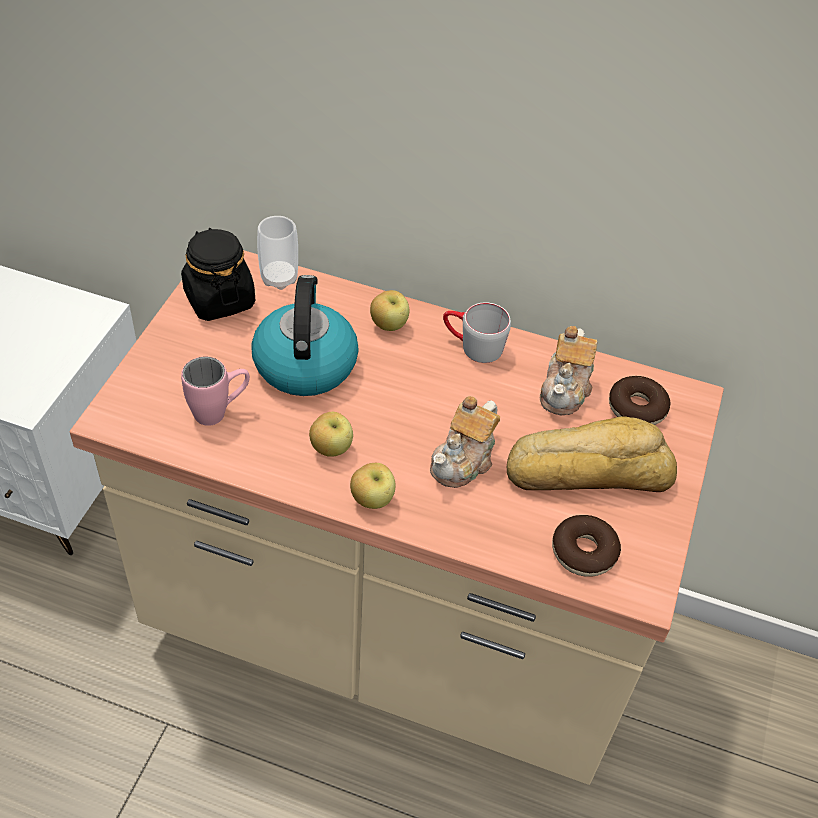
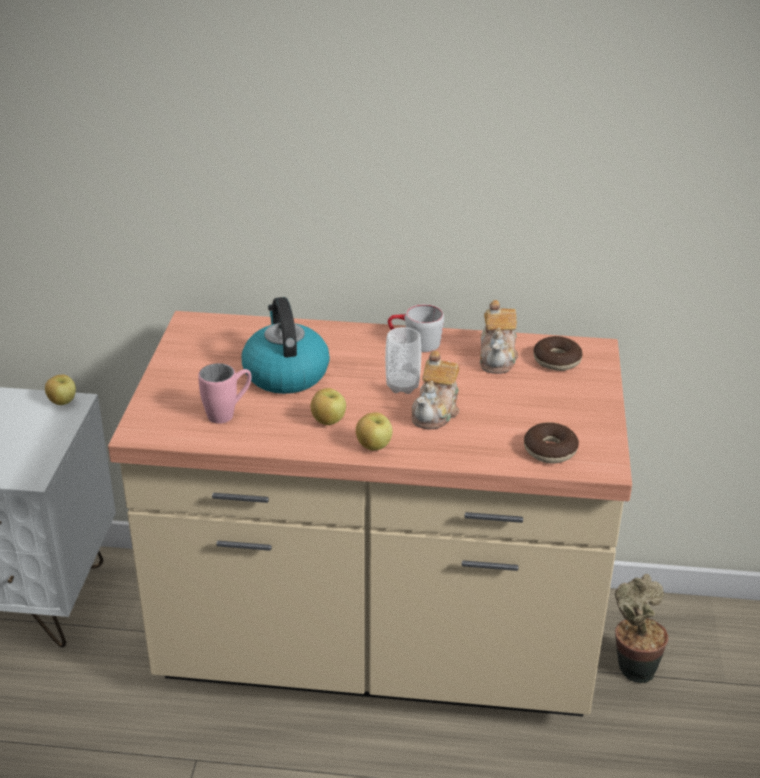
camera: 10 degrees left, 15 degrees down
black jar [181,228,255,321] -> none
cup [257,216,298,290] -> cup moved to [385,327,421,394]
apple [370,290,409,331] -> apple moved to [45,374,76,405]
bread [507,416,677,492] -> none
none -> potted plant [615,574,668,684]

